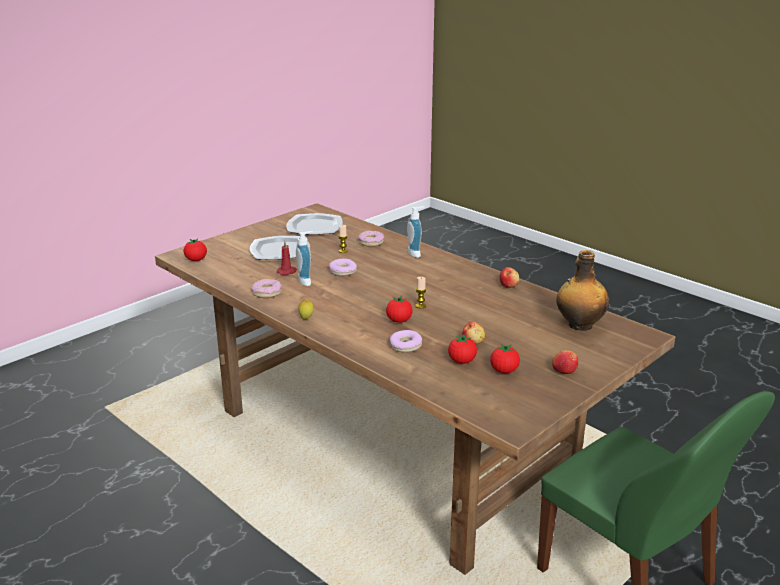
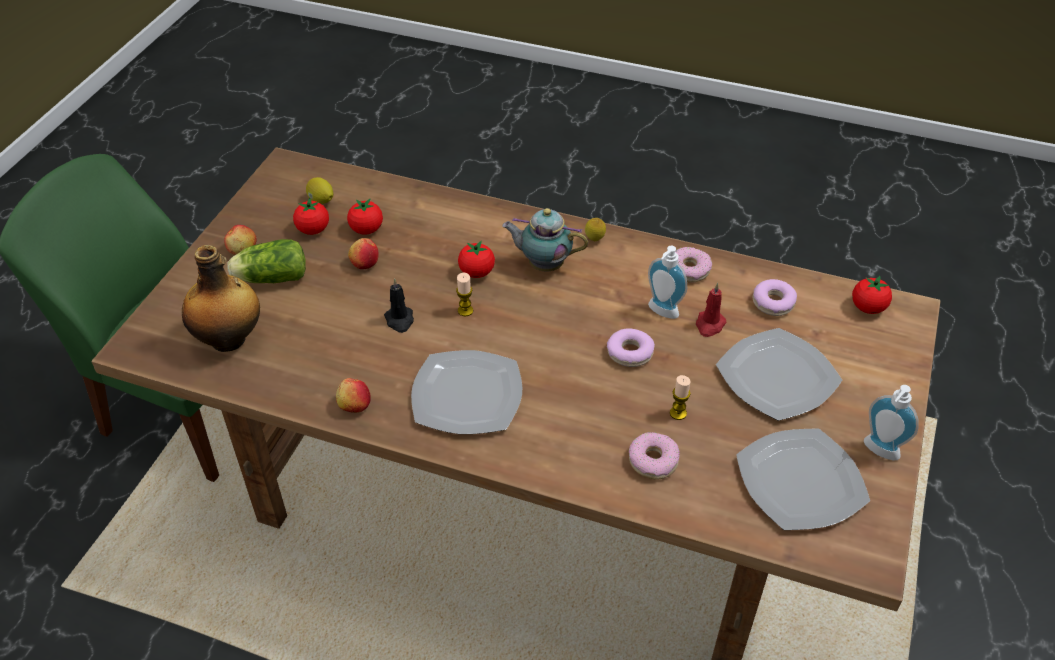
camera: 155 degrees right, 20 degrees up
donut [390,330,422,353] -> donut moved to [753,279,797,316]
soap dispenser [407,206,424,258] -> soap dispenser moved to [864,385,919,460]
none -> lettuce [227,239,306,283]
none -> lemon [306,177,334,204]
none -> black candle [384,278,414,333]
none -> plate [411,350,522,434]
none -> teapot [502,208,588,271]

